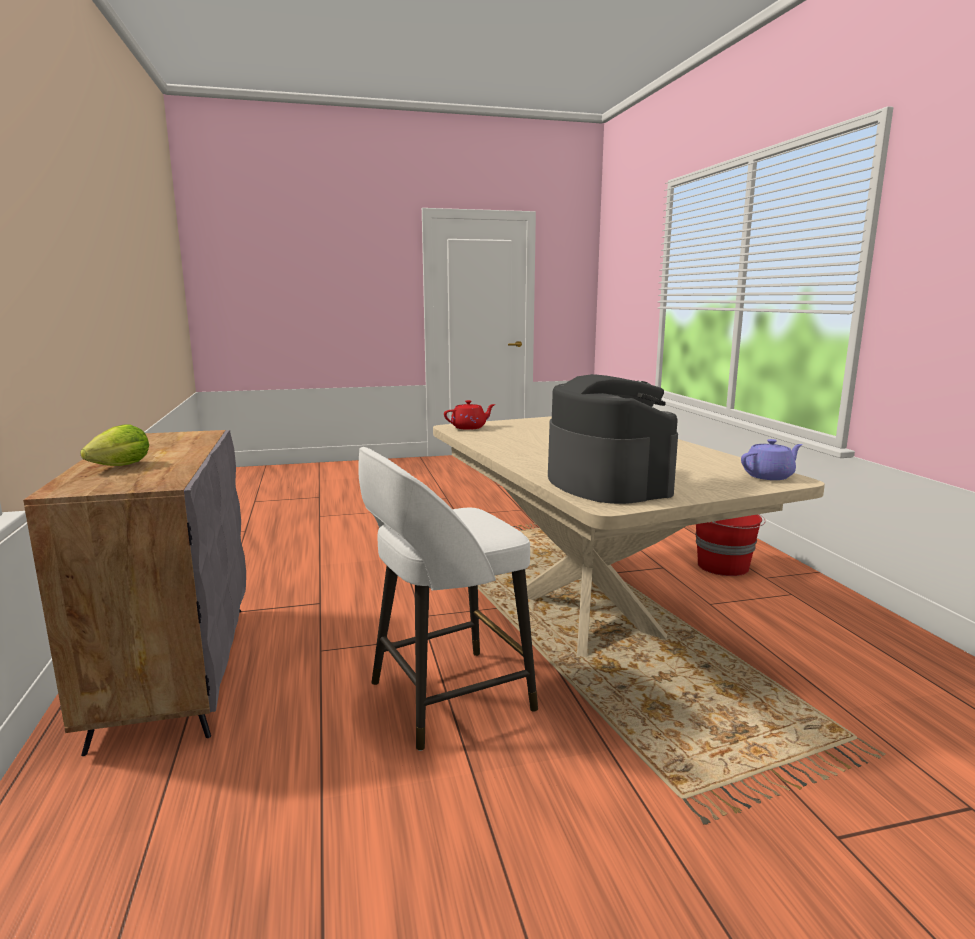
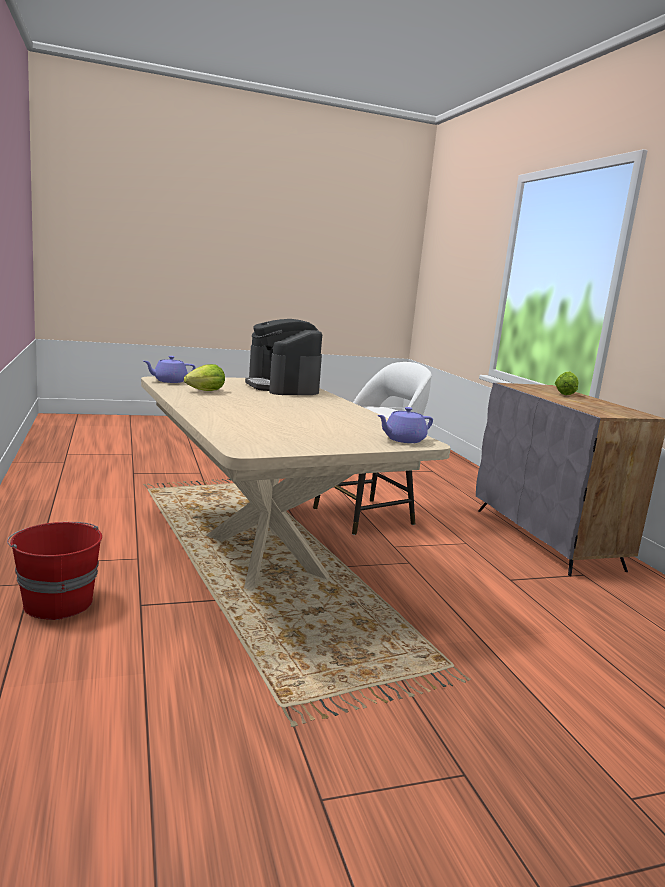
camera: 175 degrees right, 0 degrees up
red teapot [444,400,496,430] -> purple teapot [377,407,433,443]
none -> lettuce [184,364,225,391]

